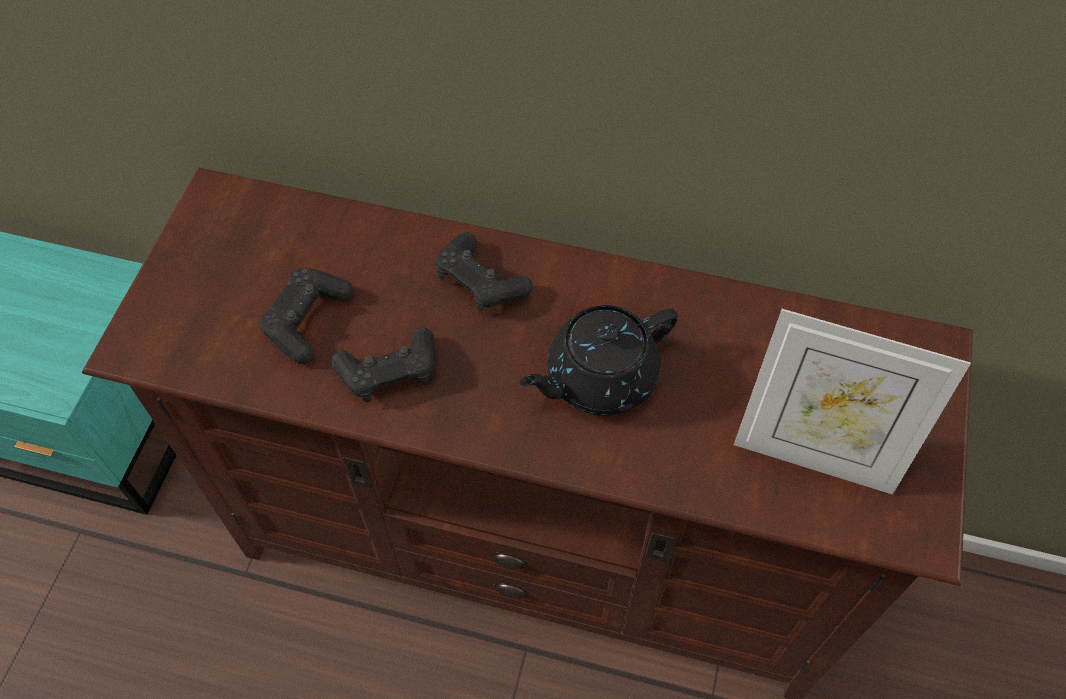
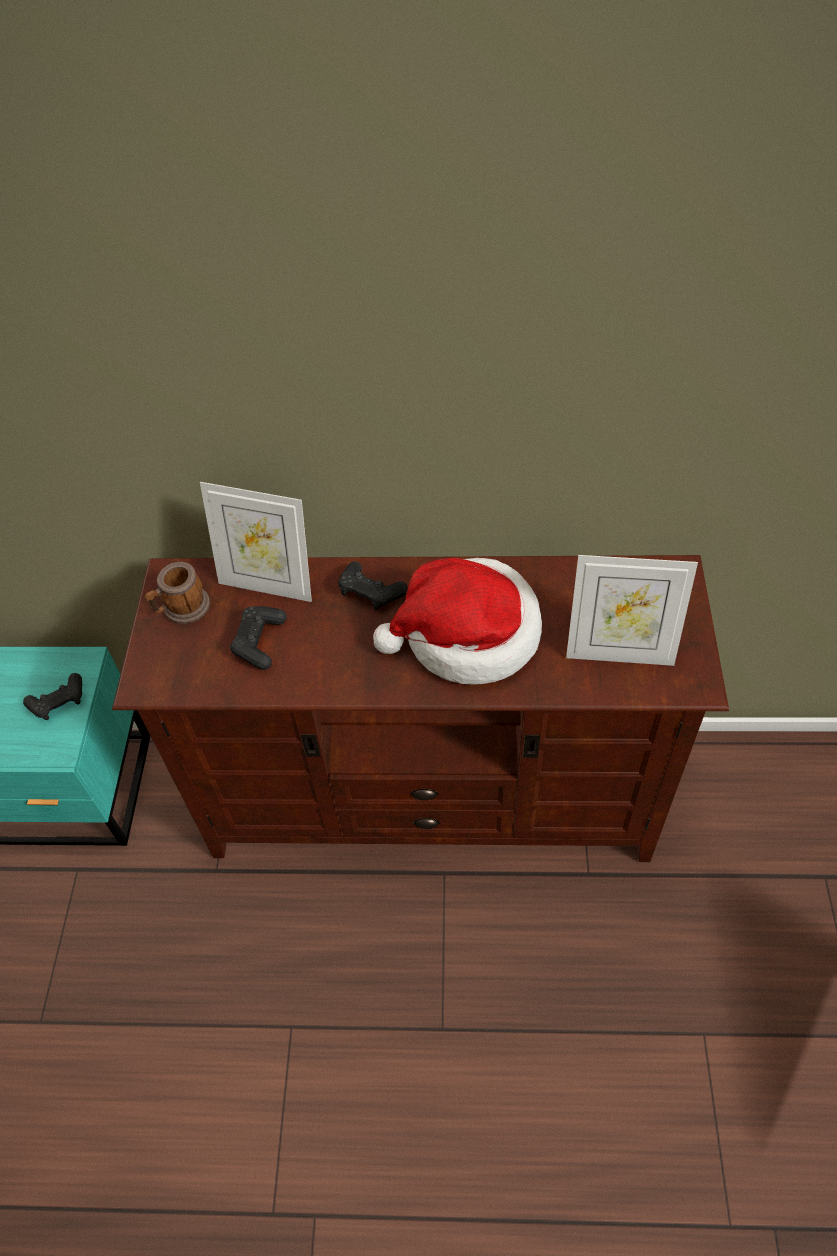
camera: 10 degrees left, 5 degrees down
black game controller [331,327,435,402] -> black game controller moved to [23,673,82,720]
black teapot [519,305,678,416] -> hat [373,558,542,685]
none -> mug [145,562,210,624]
none -> picture frame [200,482,312,602]

